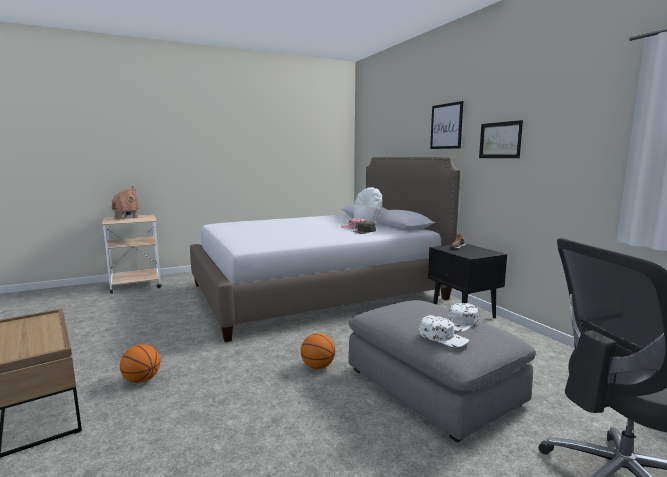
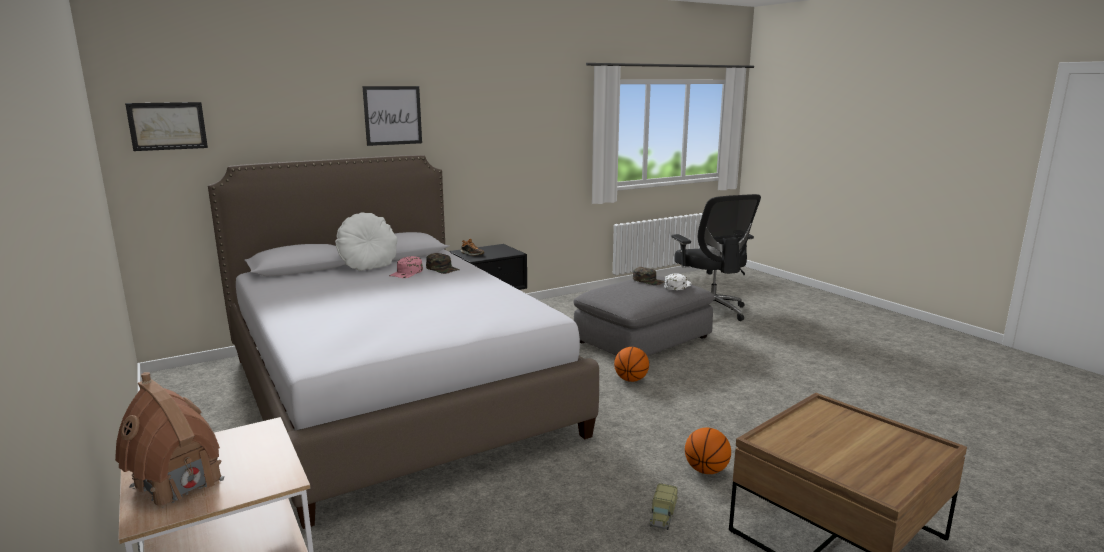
camera: 95 degrees left, 5 degrees up
white cap [448,303,478,332] -> green cap [633,267,665,285]
picture [479,120,523,158] -> picture moved to [125,102,208,151]
none -> toy truck [649,483,678,530]

